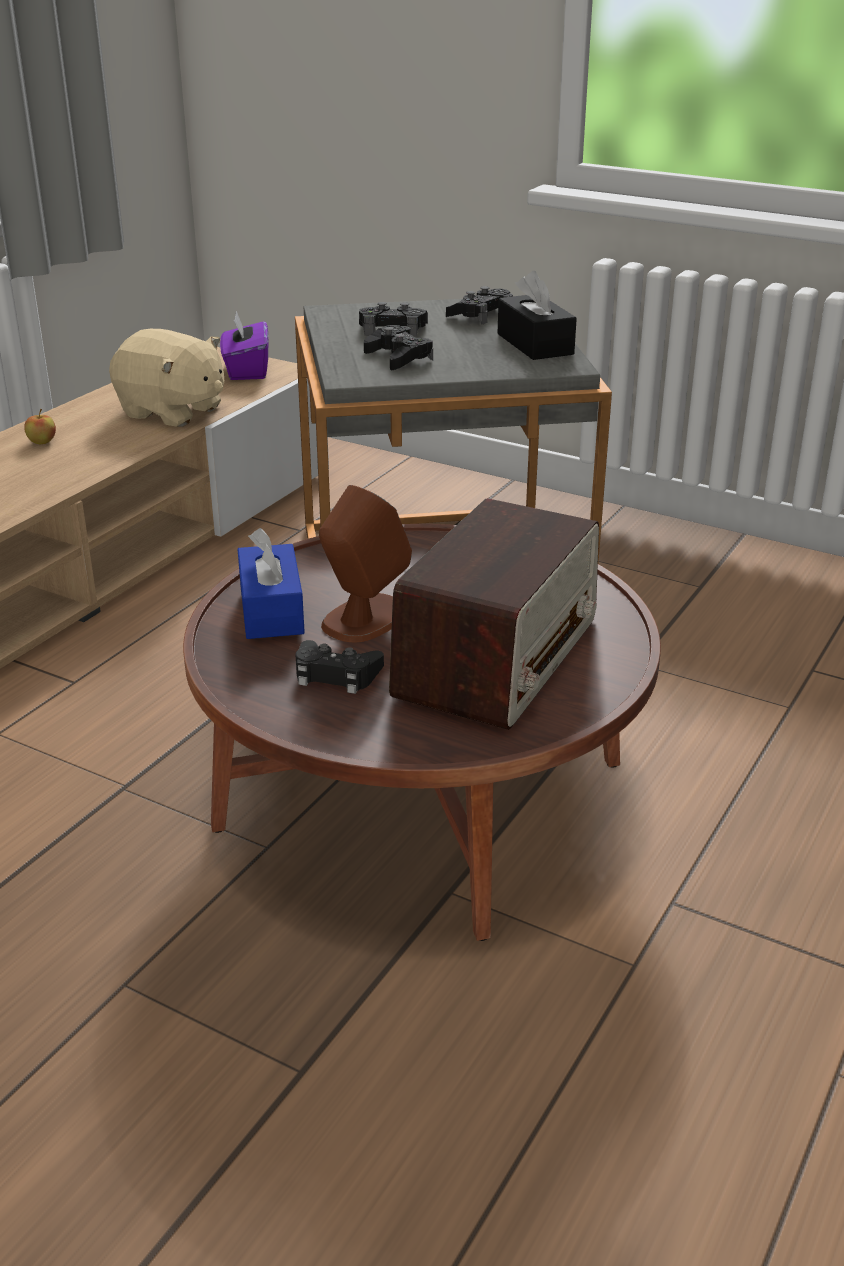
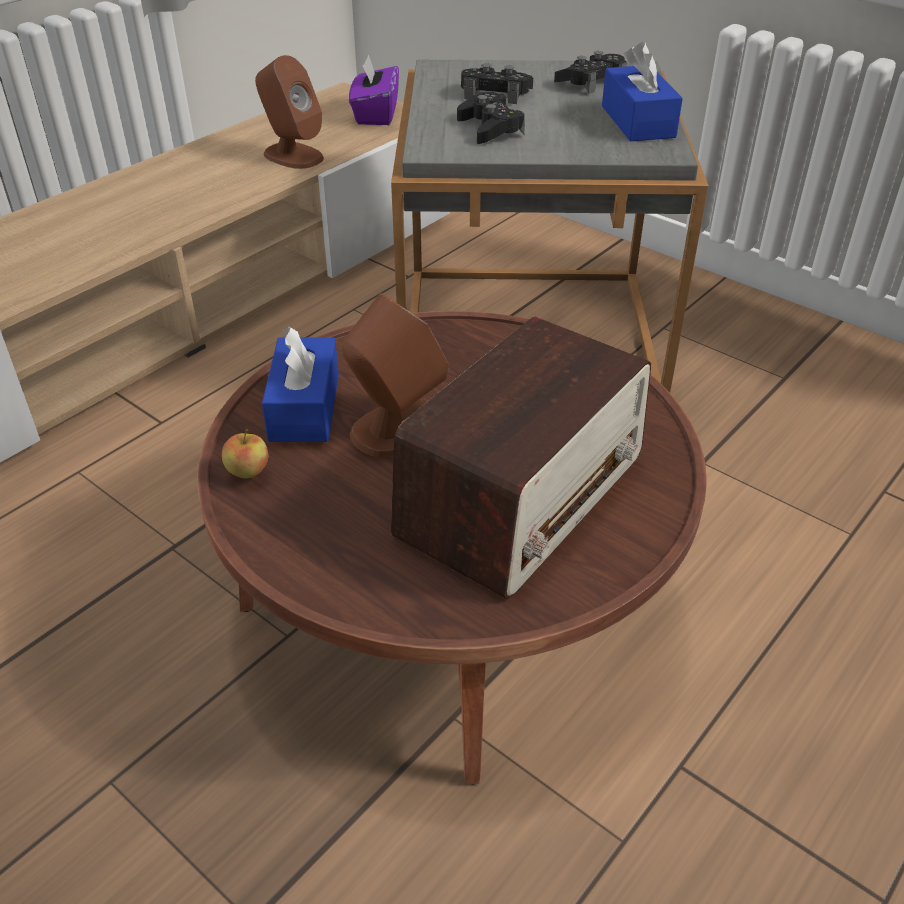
camera: 10 degrees right, 10 degrees up
apple [24,408,56,444] -> apple moved to [222,428,268,478]
beige plush toy [109,329,224,427] -> brown speaker [255,55,324,169]
black game controller [295,640,384,694] -> none
black tissue box [497,271,577,360] -> blue tissue box [602,42,683,141]

